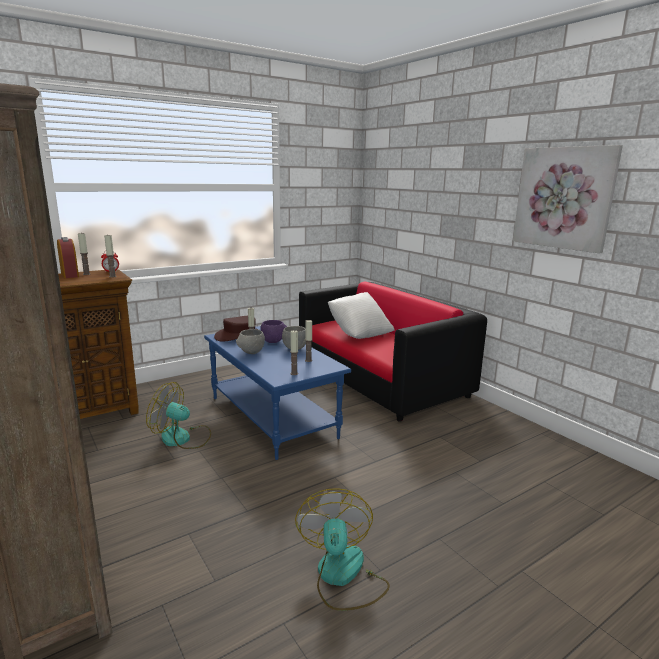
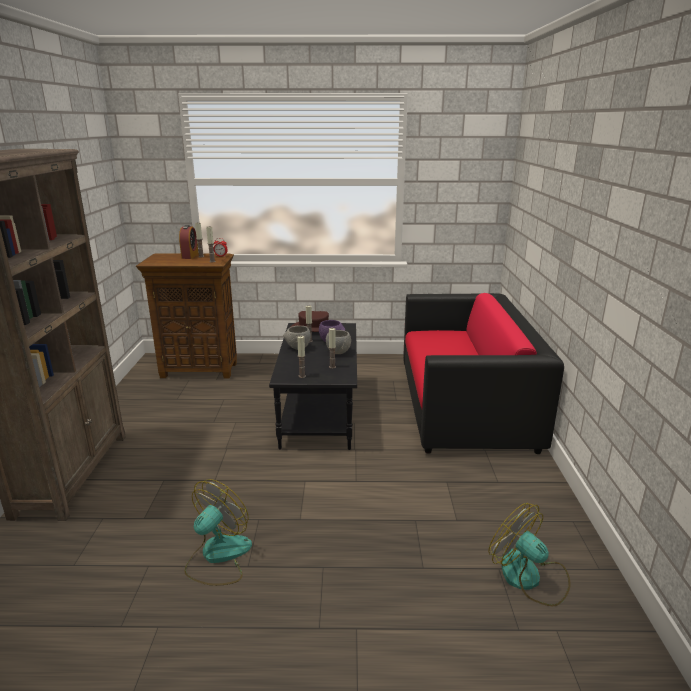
camera: 35 degrees right, 5 degrees up
fan [146,382,211,449] -> fan moved to [488,503,570,606]
blue coffee table [204,326,351,460] -> black coffee table [269,323,357,450]
white pillow [328,292,394,339] -> none
picture [513,145,623,253] -> none

